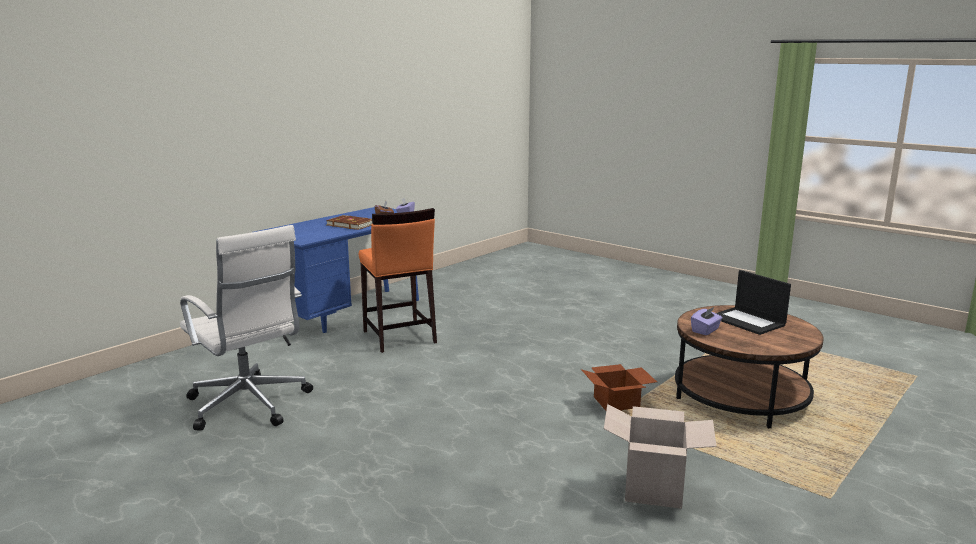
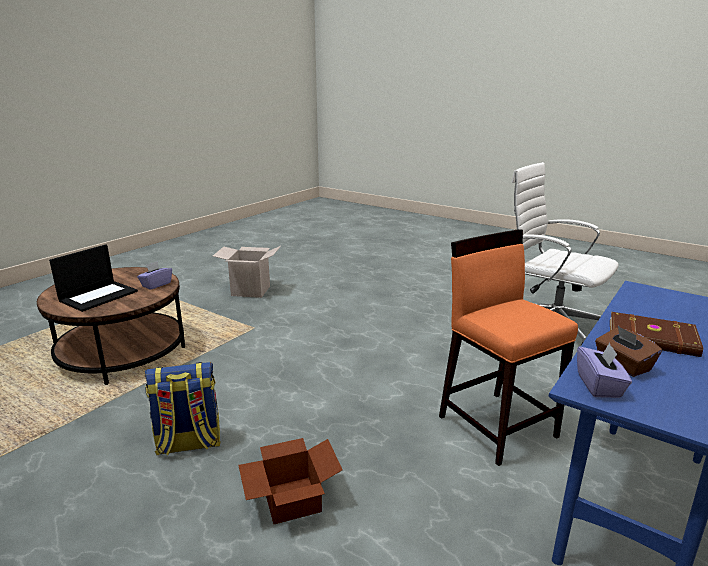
camera: 175 degrees right, 5 degrees up
cardboard box [581,364,657,411] -> cardboard box moved to [238,438,343,524]
laptop [716,270,791,335] -> laptop turned 75 degrees clockwise [49,244,138,312]
none -> backpack [145,362,221,455]

